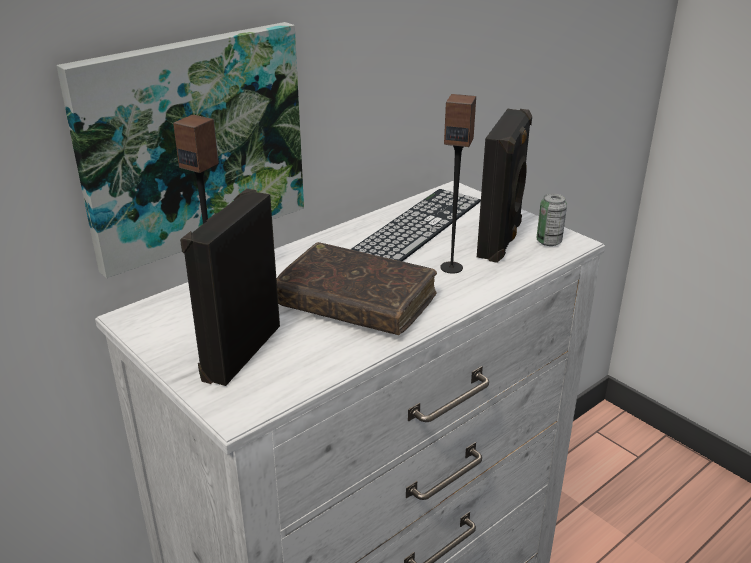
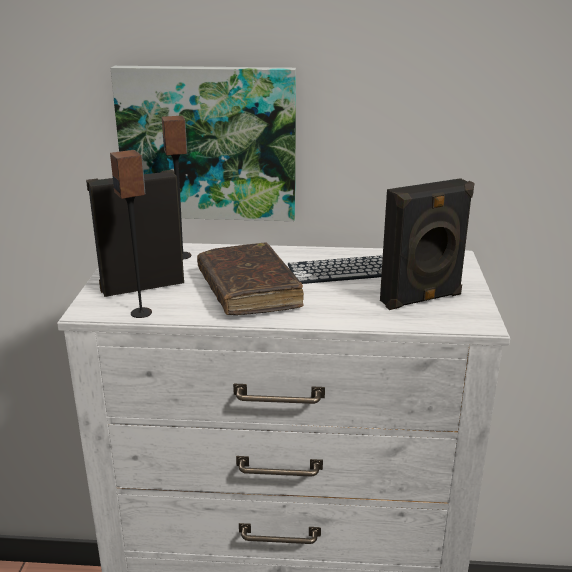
camera: 45 degrees right, 5 degrees down
speaker [440,94,476,274] -> speaker moved to [110,150,152,318]
can [536,193,567,246] -> none

